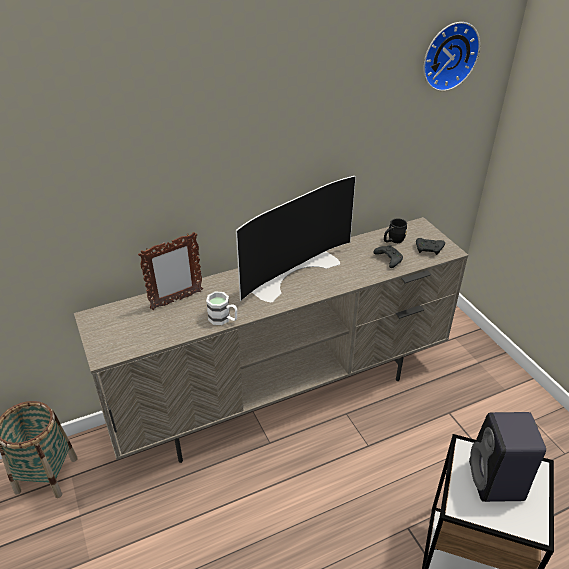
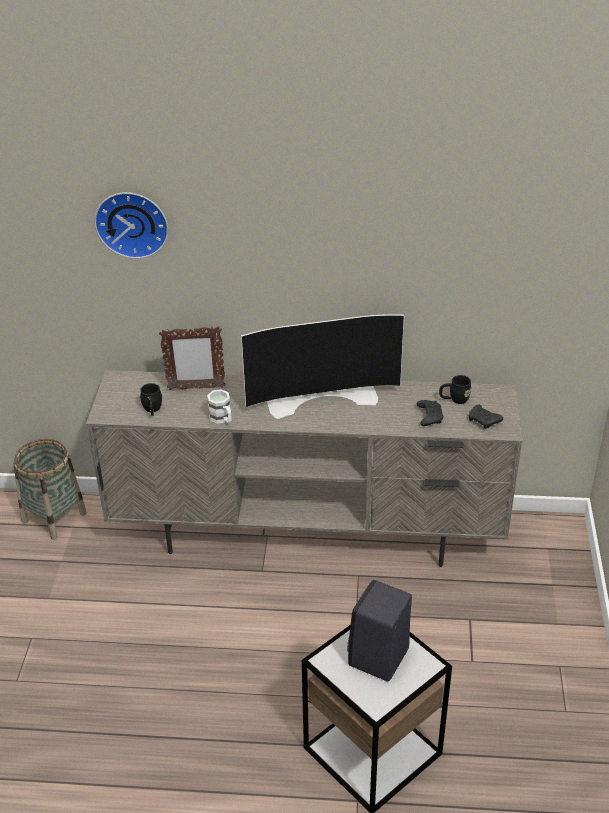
camera: 30 degrees right, 0 degrees up
wall clock [423,22,480,91] -> wall clock moved to [94,192,169,259]
none -> black mug [140,383,162,416]

